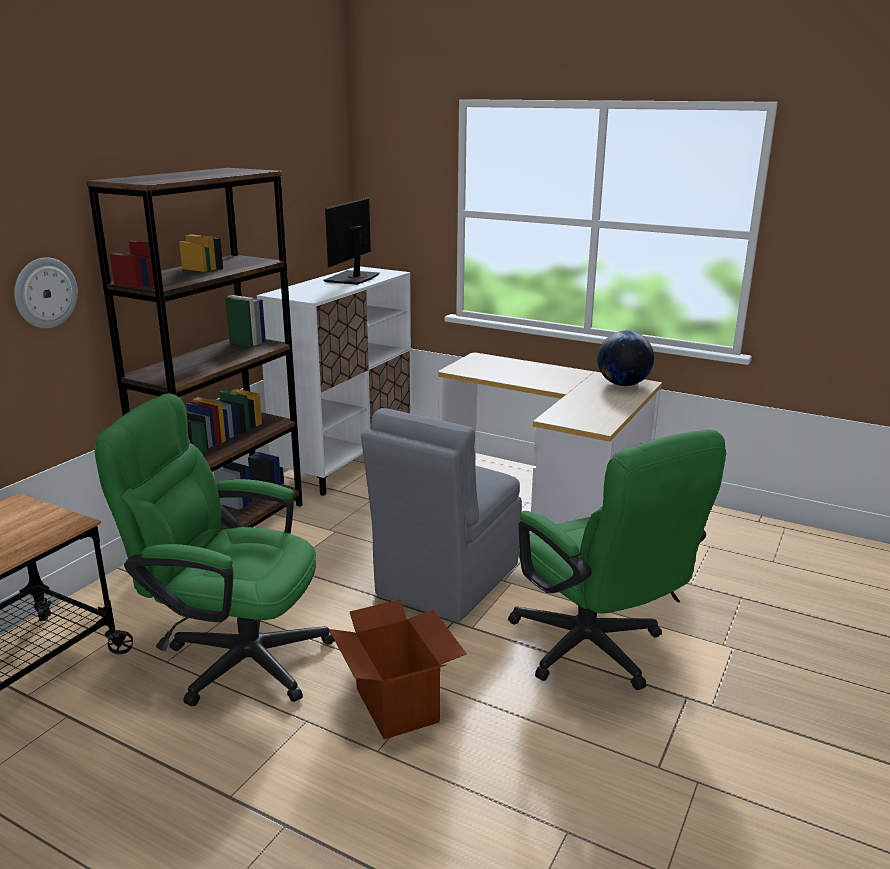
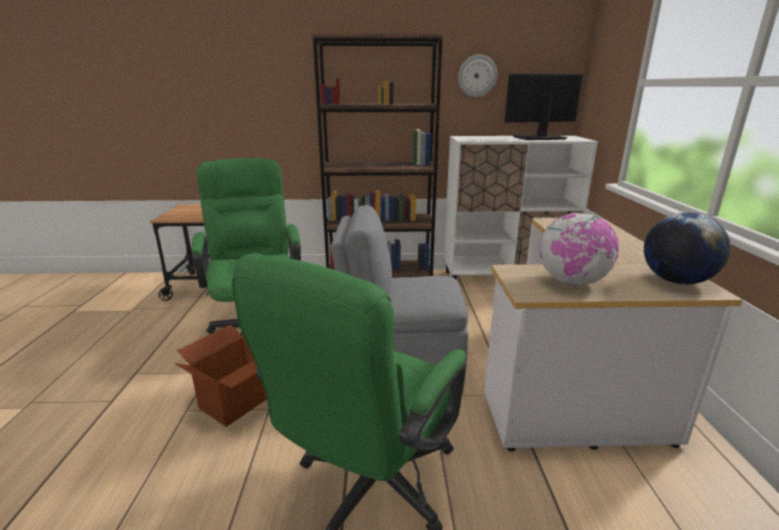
camera: 60 degrees right, 0 degrees up
wall clock [14,257,78,329] -> wall clock moved to [458,54,497,97]
none -> globe [539,213,620,286]

